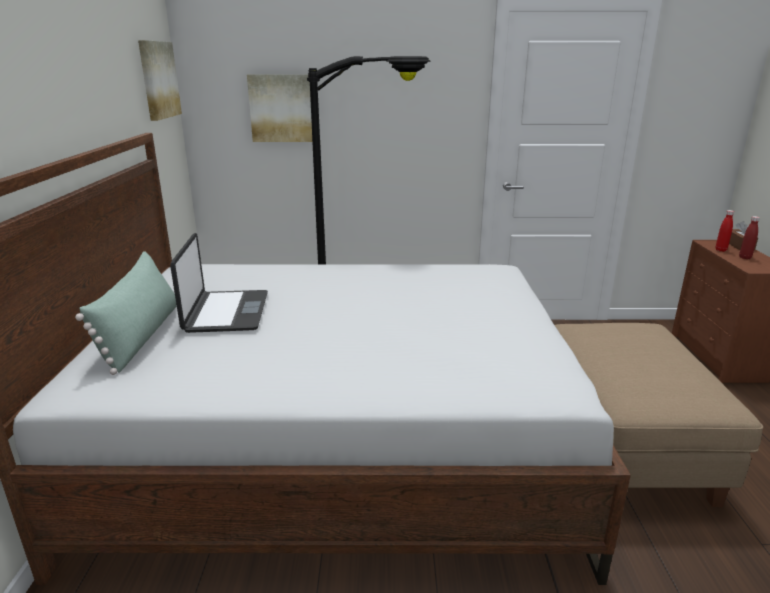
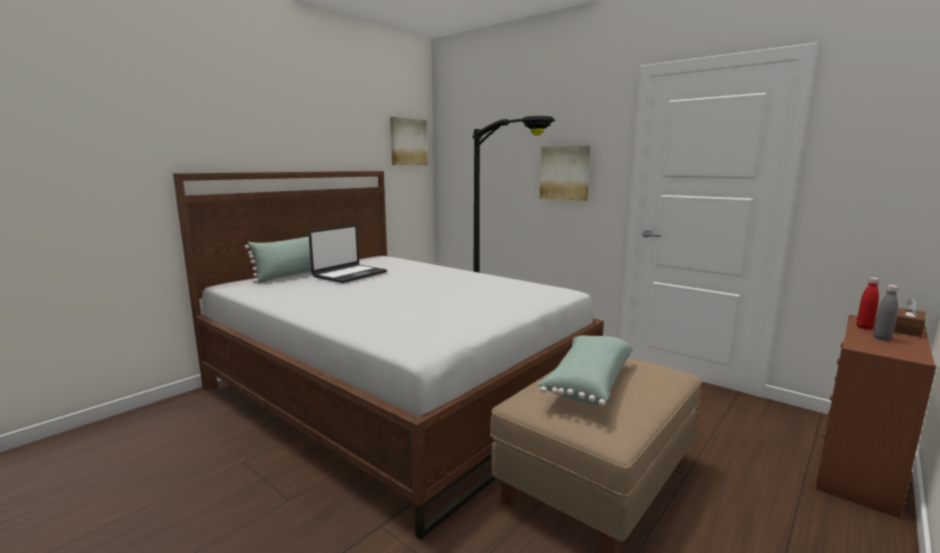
camera: 40 degrees right, 10 degrees down
picture [247,74,312,142] -> picture moved to [540,145,590,201]
red bottle [739,216,760,259] -> grey bottle [873,285,899,341]
none -> green pillow [538,335,633,406]

